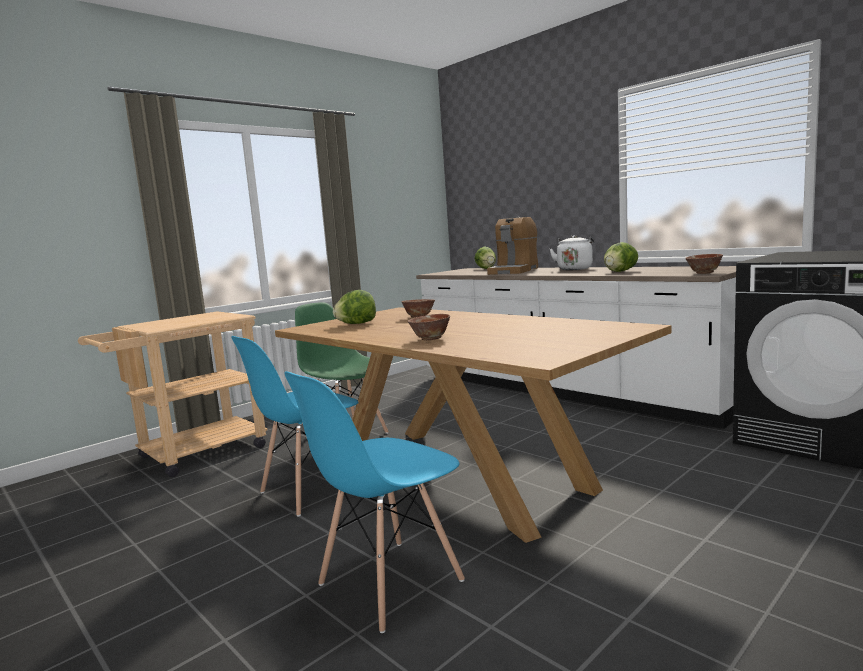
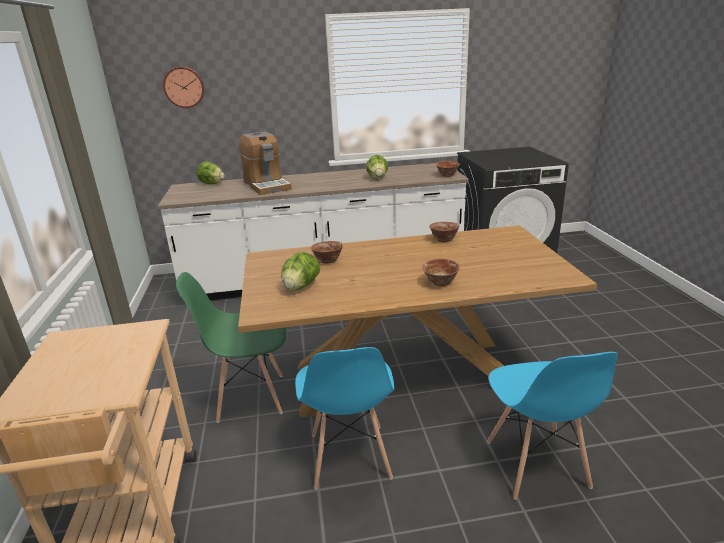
camera: 55 degrees left, 15 degrees up
white kettle [550,235,594,270] -> none
none -> wall clock [163,67,205,108]
none -> bowl [429,222,460,242]

